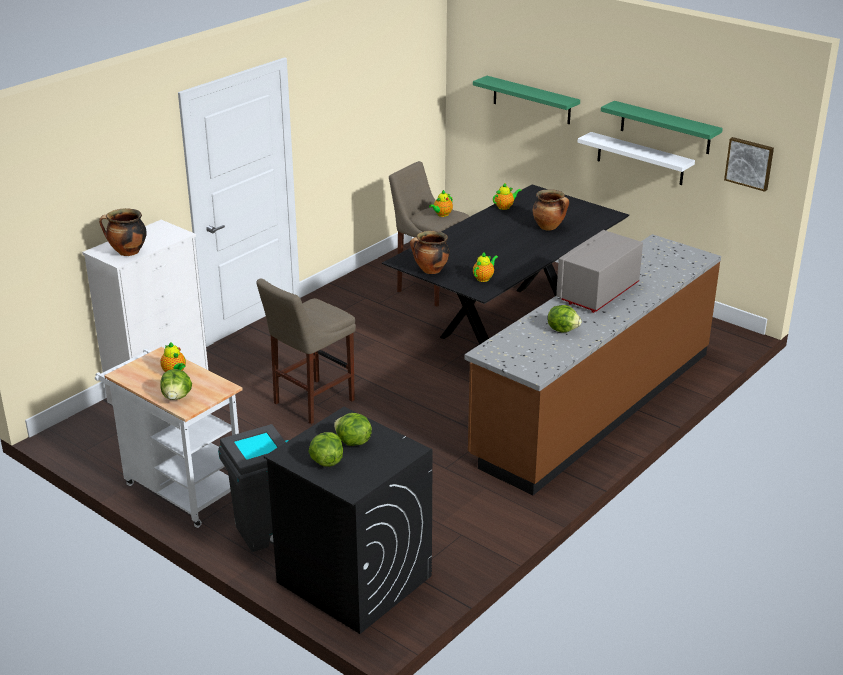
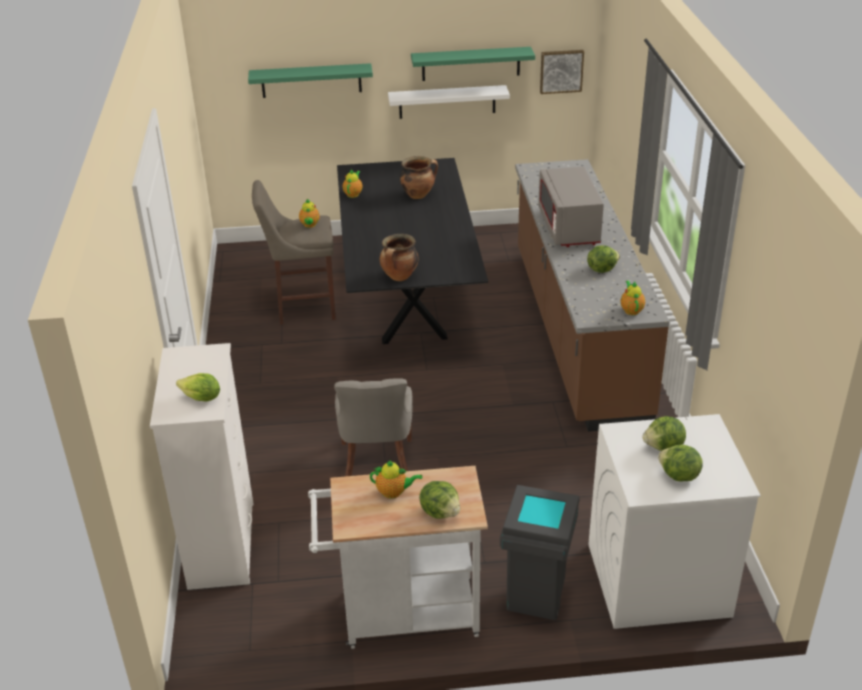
camera: 45 degrees left, 5 degrees up
cooking pot [99,208,147,256] -> lettuce [176,373,220,402]
beige stool [256,278,356,424] -> grey chair [334,378,413,476]
black washing machine [264,407,433,634] -> white washing machine [589,414,761,629]
teapot [473,252,498,282] -> teapot moved to [620,281,645,315]

